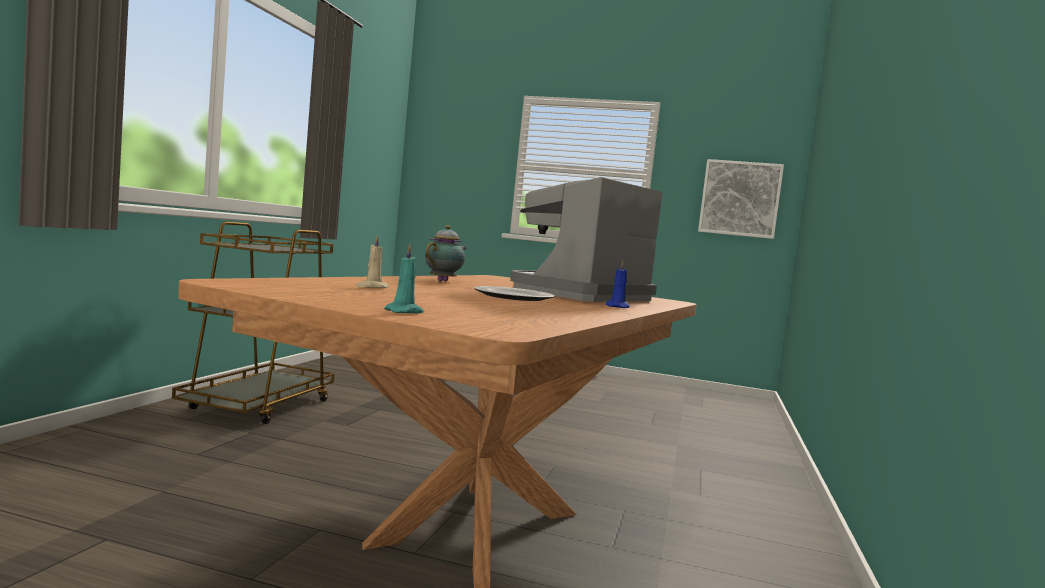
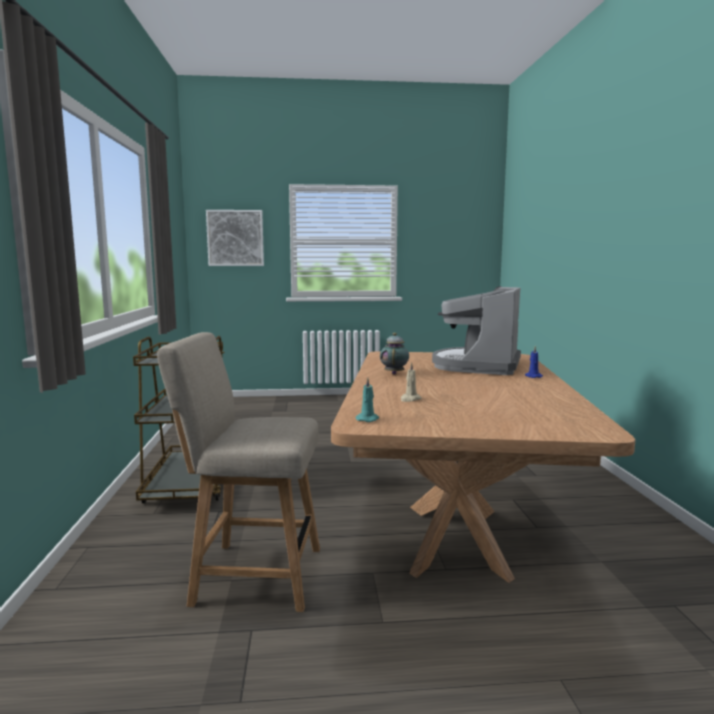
camera: 20 degrees left, 5 degrees up
turquoise candle [384,244,424,313] -> turquoise candle moved to [356,378,379,422]
plate [474,286,555,301] -> none
picture [698,159,784,239] -> picture moved to [206,210,264,266]
none -> beige chair [157,332,320,612]

